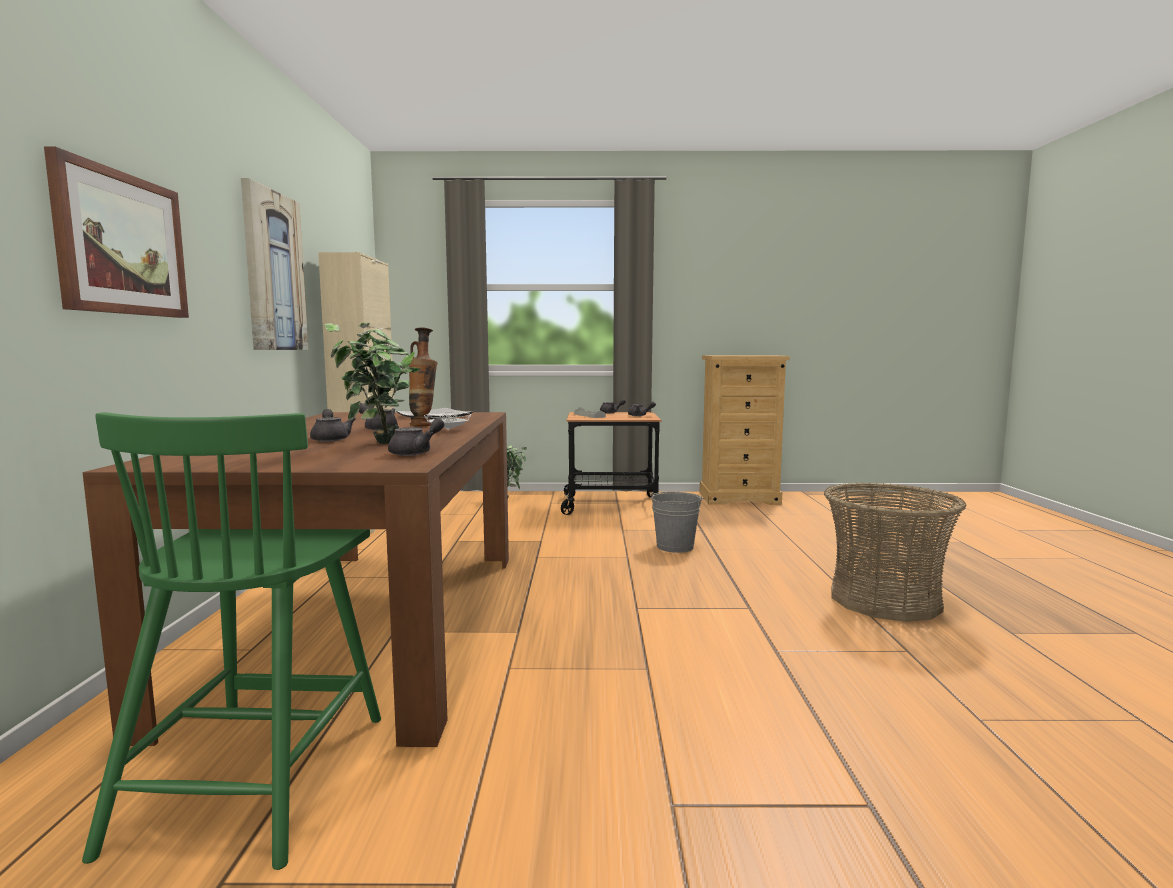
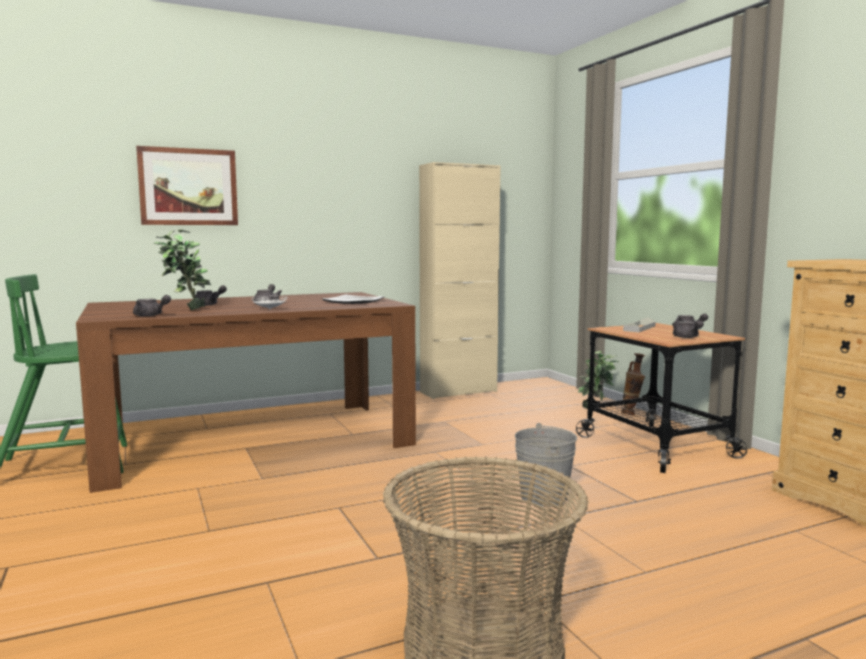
camera: 65 degrees right, 0 degrees up
picture [241,178,308,350] -> none
vase [409,328,438,426] -> vase moved to [621,353,645,415]

